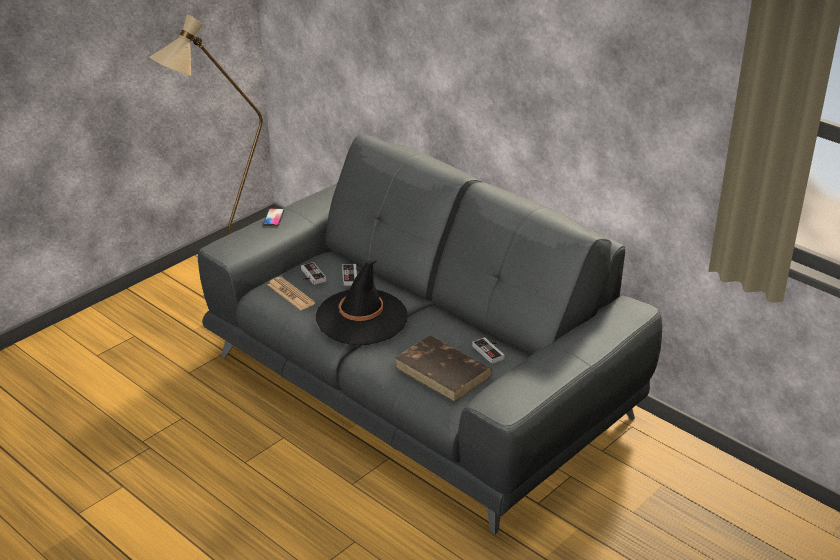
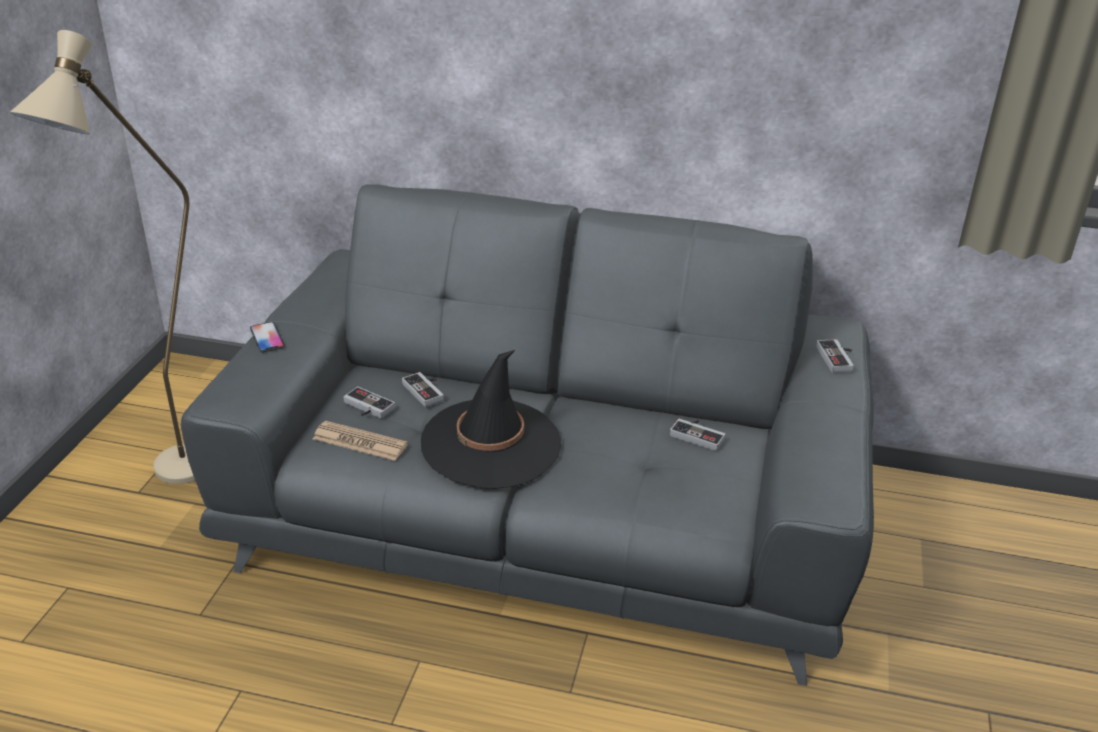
camera: 30 degrees left, 0 degrees up
brown book [395,335,492,403] -> none
none -> game controller [816,339,854,373]

